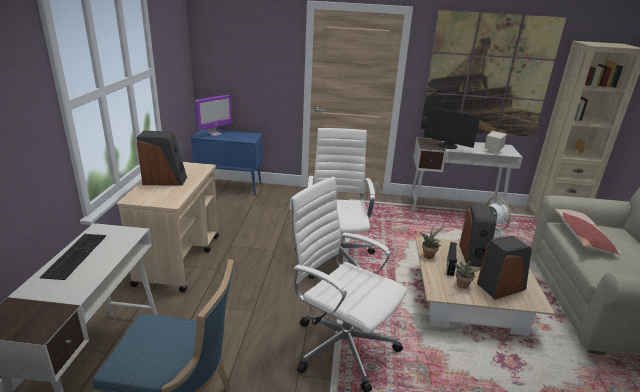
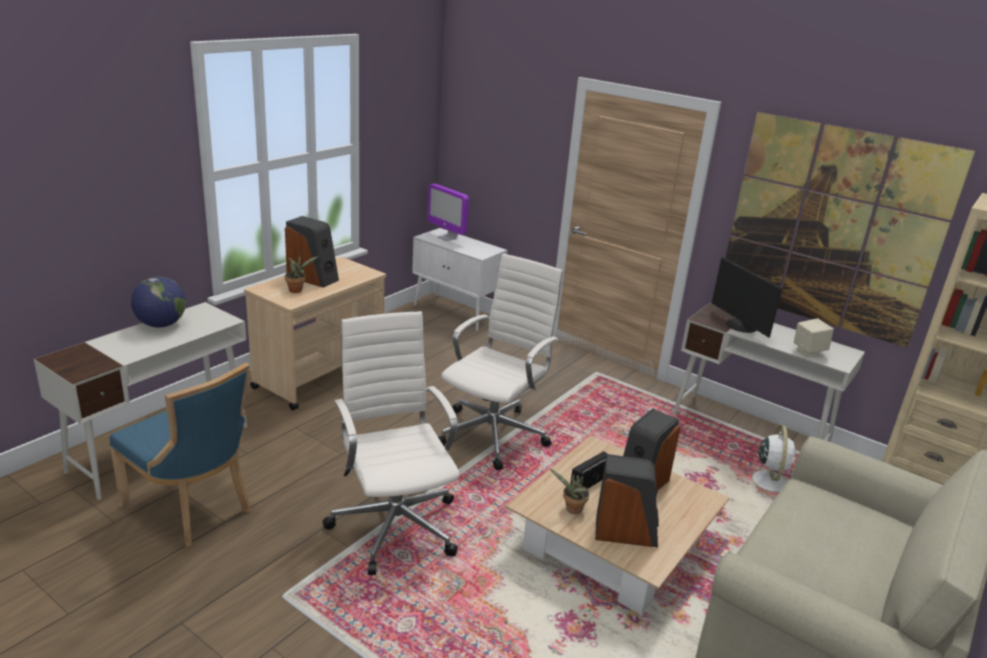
camera: 30 degrees right, 0 degrees up
keyboard [39,234,106,280] -> globe [131,277,186,327]
blue cabinet [191,129,263,195] -> white cabinet [412,228,507,331]
monitor [195,95,232,136] -> monitor turned 60 degrees clockwise [427,184,469,241]
potted plant [420,225,445,259] -> potted plant moved to [285,255,318,293]
pillow [555,209,622,255] -> none

